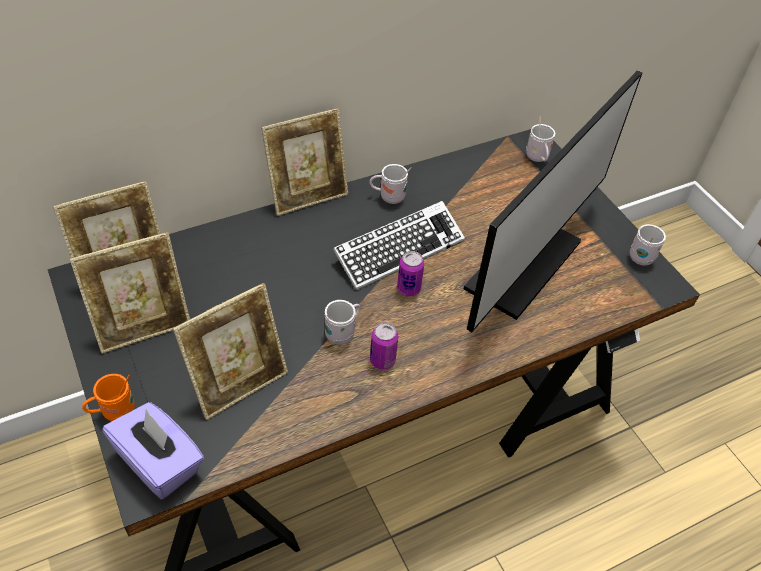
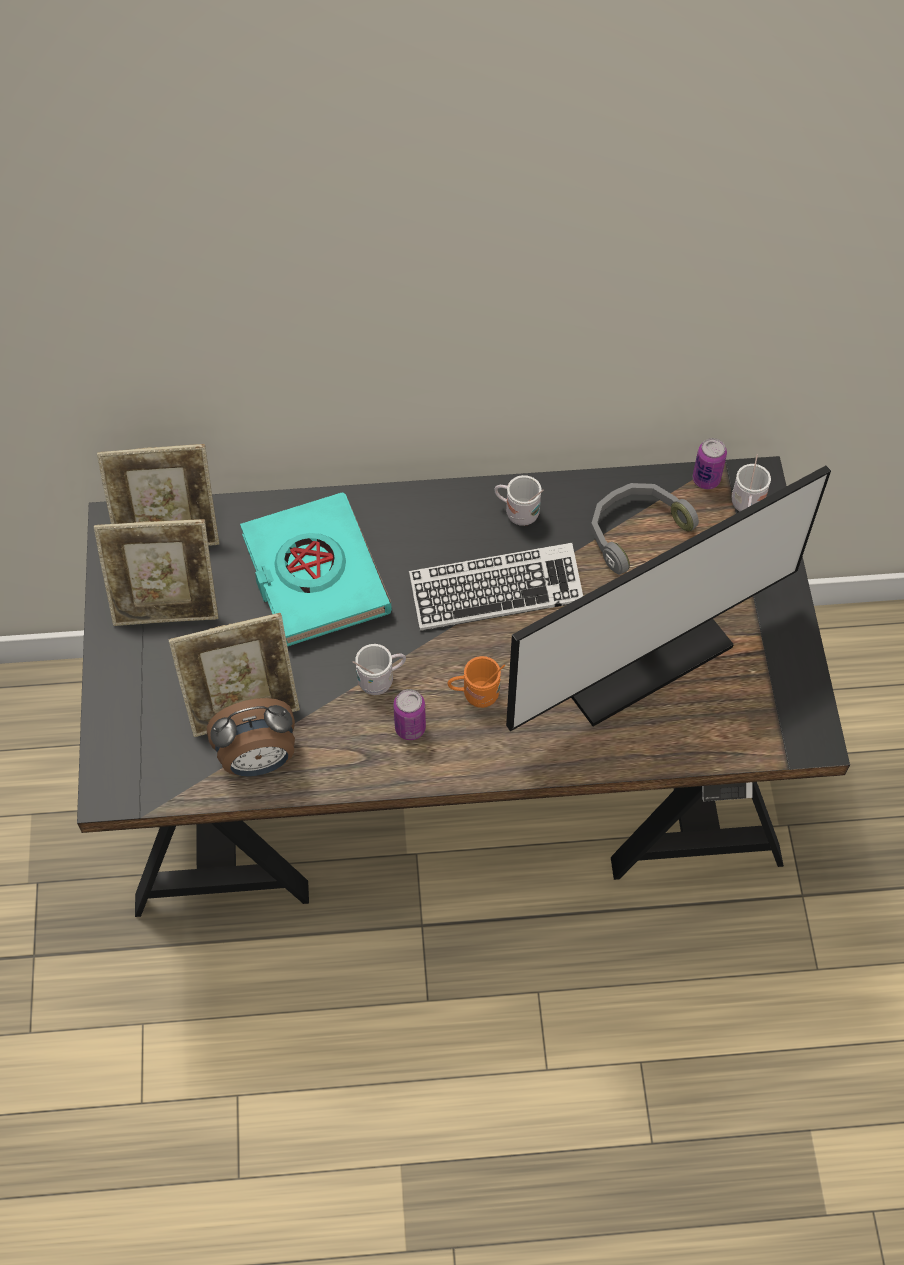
camera: 25 degrees right, 10 degrees up
orange mug [82,374,135,421] -> orange mug moved to [448,656,505,708]
purple tissue box [102,402,204,500] -> none
picture frame [261,108,348,216] -> none
can [397,251,424,296] -> can moved to [693,438,727,489]
white mug [630,224,666,266] -> none
none -> alarm clock [207,698,295,776]
none -> turquoise book [240,492,392,646]
none -> grey headphones [591,483,699,574]

